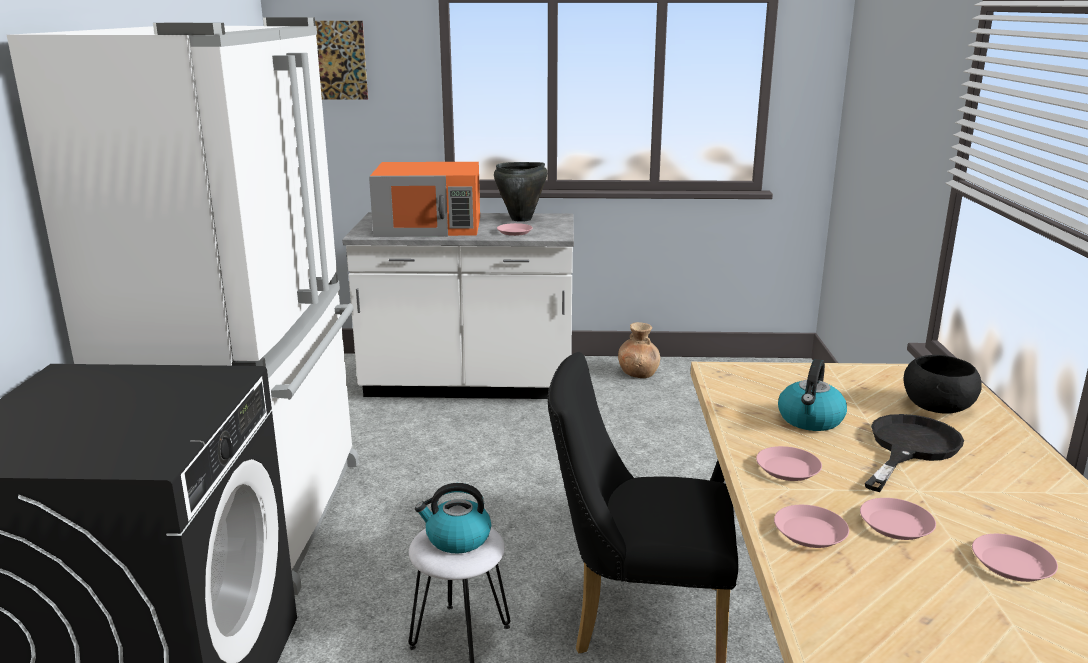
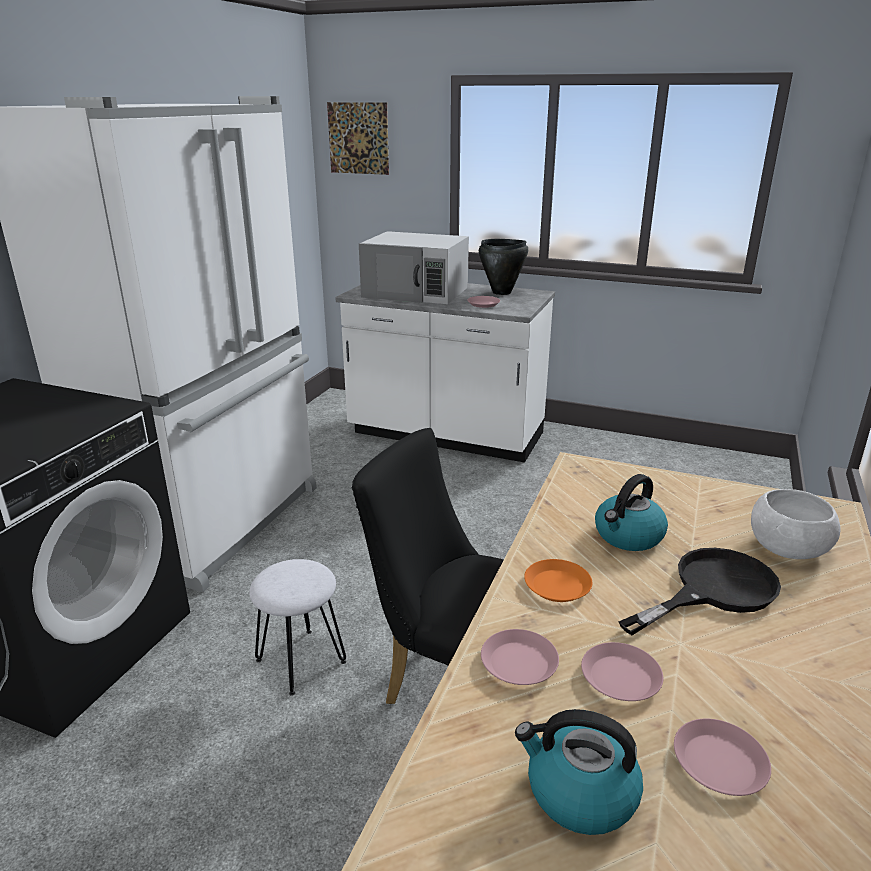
camera: 20 degrees right, 5 degrees up
orange microwave [369,162,480,237] -> white microwave [359,231,469,304]
kettle [415,483,491,554] -> kettle moved to [515,709,643,835]
brown vase [618,322,660,378] -> none
pink plate [756,446,822,481] -> orange plate [524,559,592,602]
black bowl [904,355,982,414] -> white bowl [751,489,840,559]

